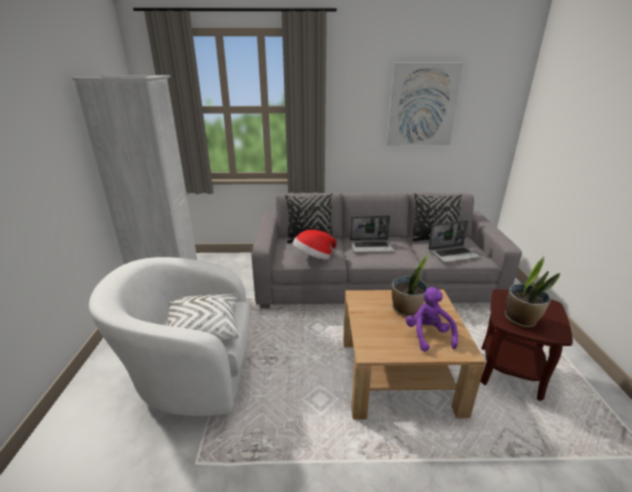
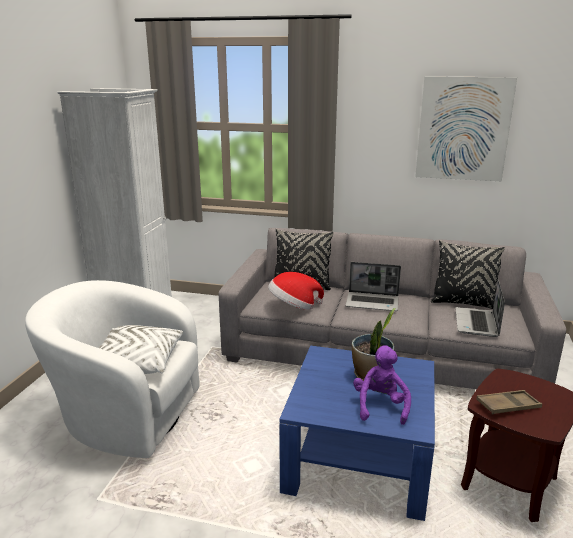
camera: 15 degrees right, 5 degrees down
brown coffee table [343,290,486,419] -> blue coffee table [279,346,435,521]
laptop [429,220,481,263] -> laptop turned 105 degrees clockwise [455,279,505,337]
potted plant [505,256,560,328] -> brown tray [476,390,542,414]

